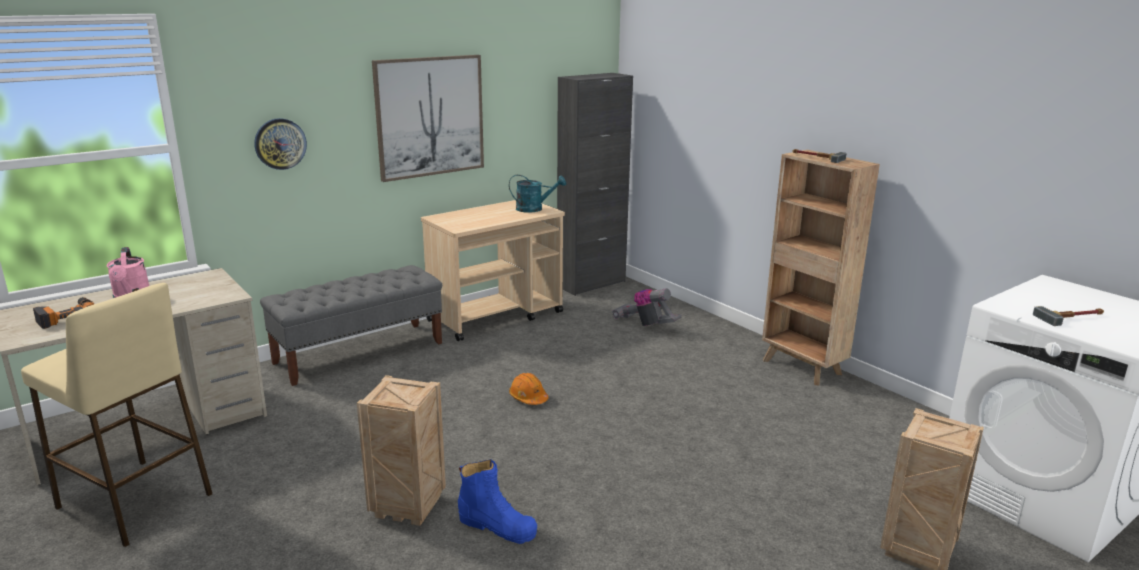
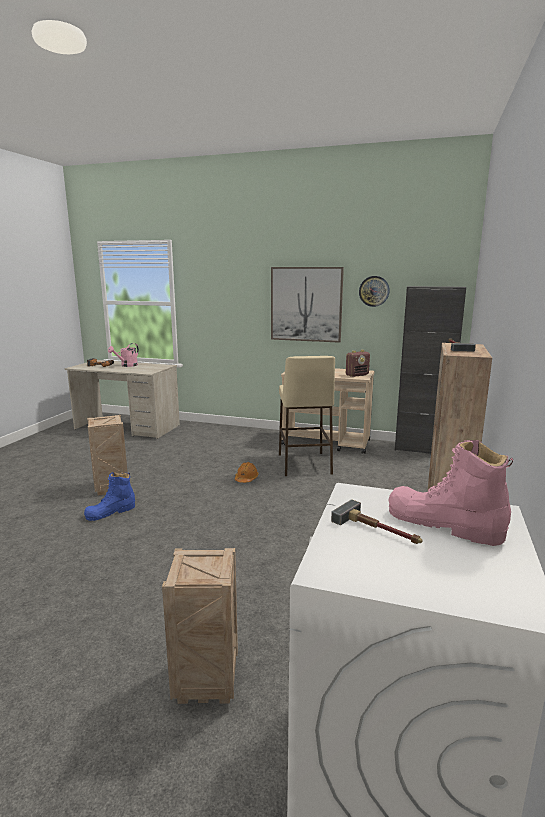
camera: 55 degrees right, 5 degrees down
beige stool [21,283,212,547] -> beige stool moved to [279,356,335,476]
wall clock [254,118,307,170] -> wall clock moved to [359,276,390,307]
grey bench [260,265,442,386] -> none
blue boot [458,459,537,544] -> blue boot turned 60 degrees clockwise [84,472,135,521]
turquoise watering can [509,175,566,213] -> radio [346,350,370,377]
vacuum cleaner [612,288,682,326] -> none
none -> pink boot [389,440,513,546]

